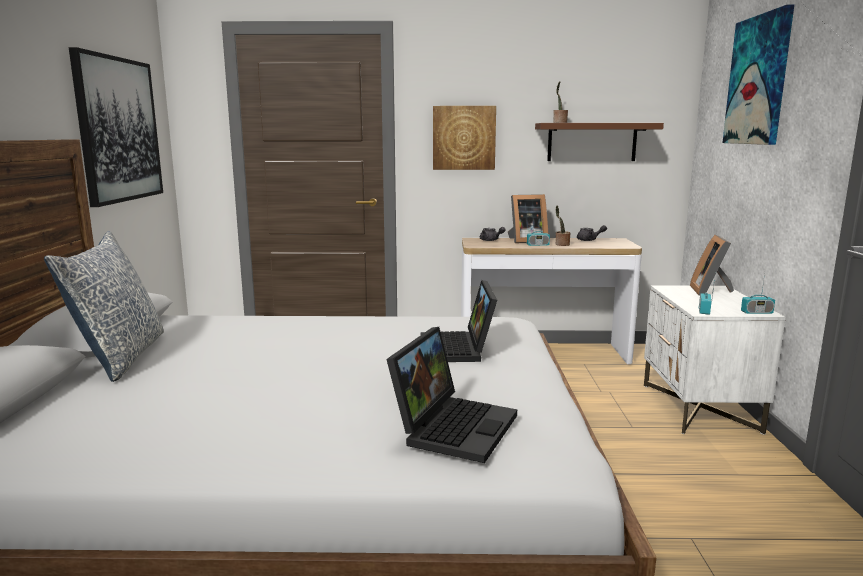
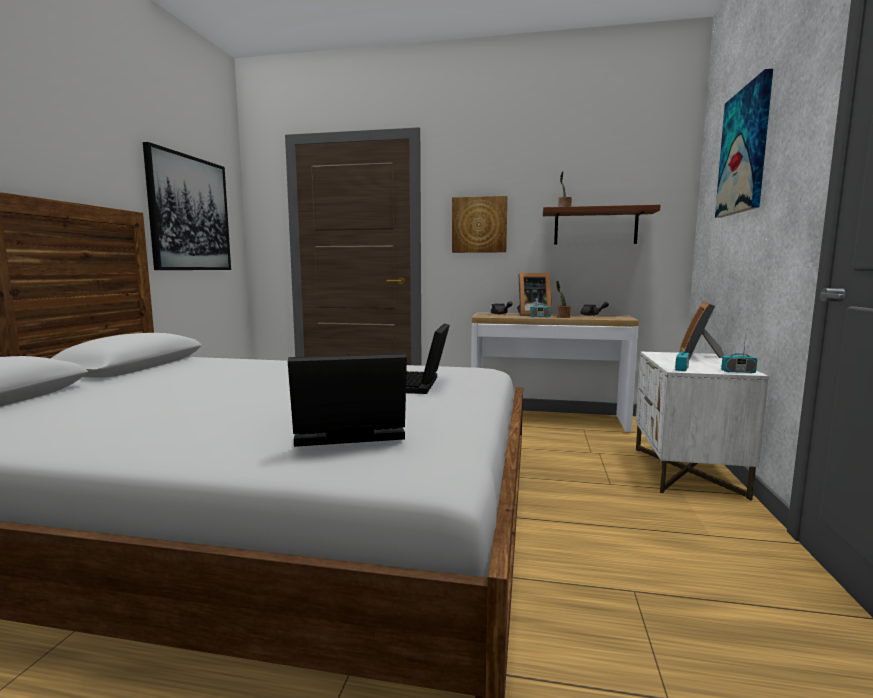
camera: 10 degrees right, 5 degrees down
pillow [44,231,164,382] -> none
laptop [386,327,517,463] -> laptop turned 135 degrees counterclockwise [288,353,407,447]

